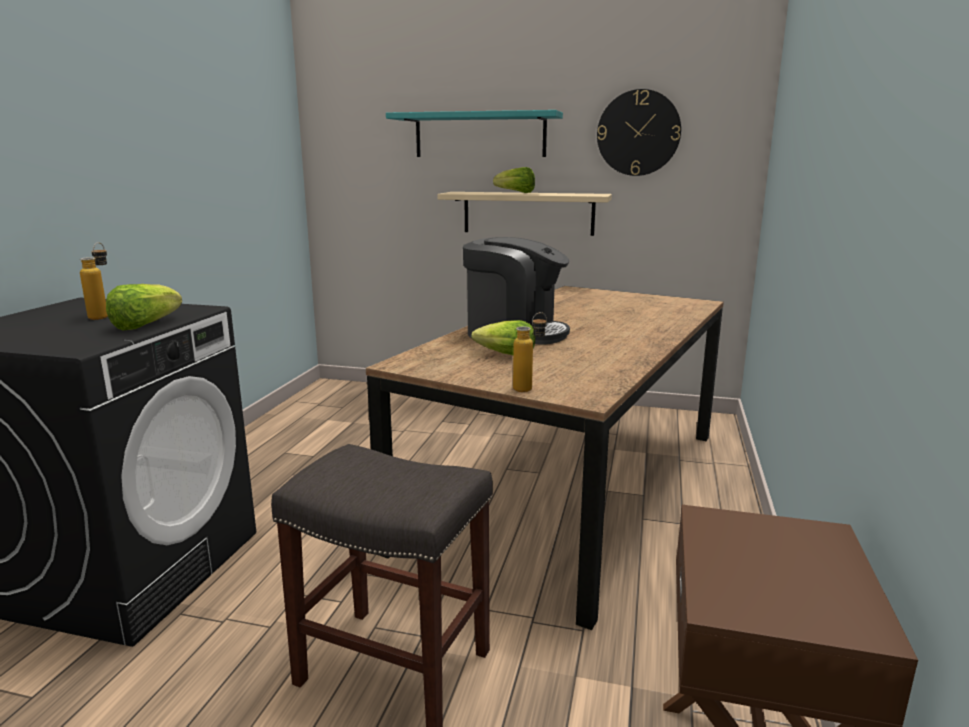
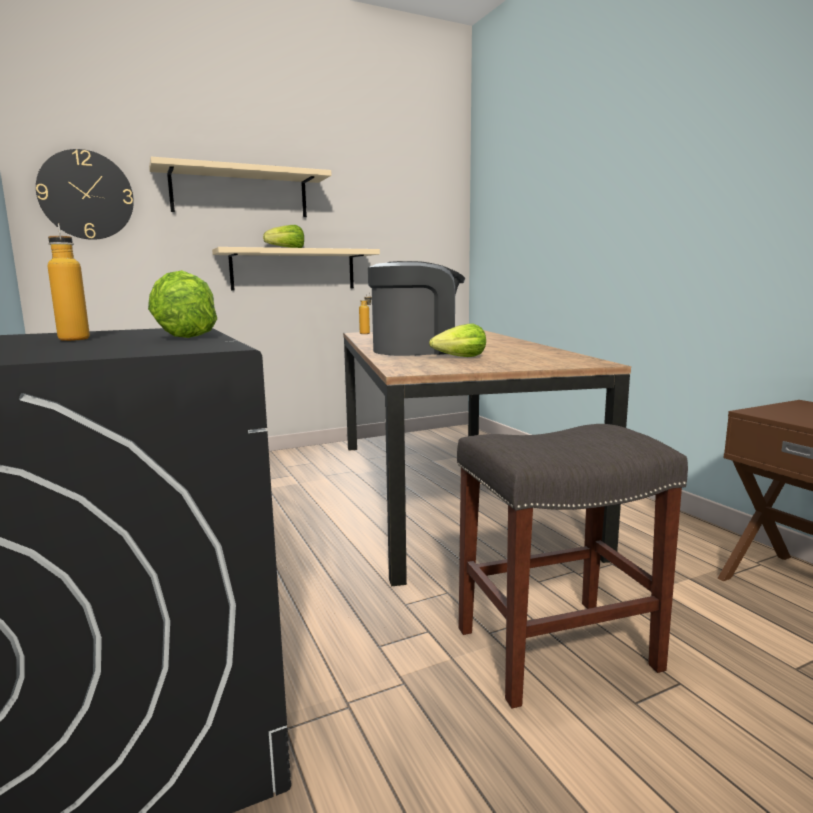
camera: 40 degrees left, 5 degrees down
turquoise shelf [386,110,563,157] -> beige shelf [149,157,332,217]
bottle [513,312,547,392] -> bottle moved to [359,292,372,334]
wall clock [597,89,681,176] -> wall clock moved to [36,149,134,240]

